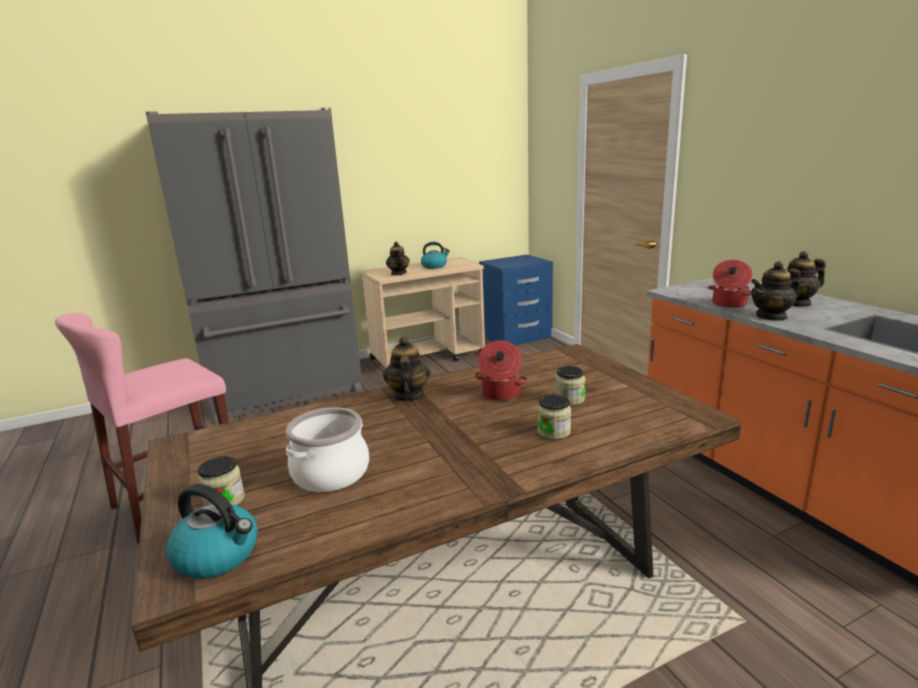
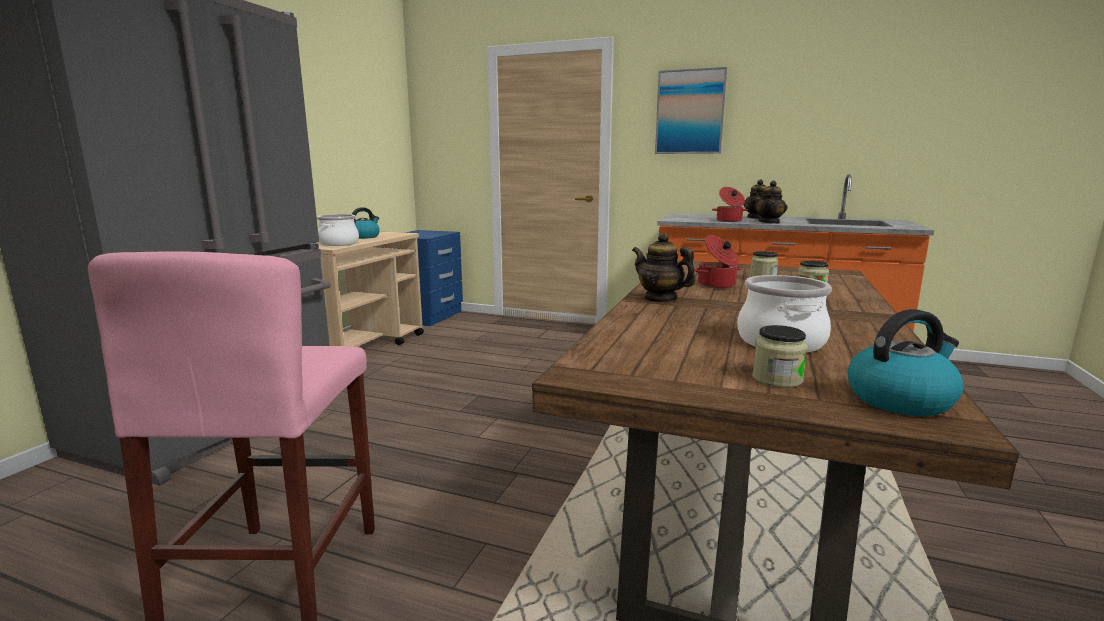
camera: 45 degrees left, 5 degrees down
teapot [386,241,410,275] -> cooking pot [317,214,359,246]
none -> picture [655,67,727,154]

